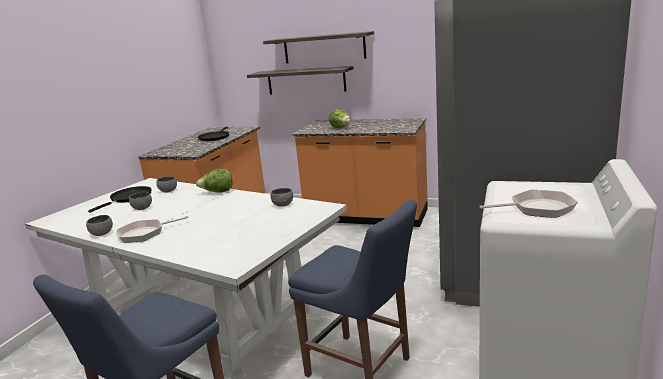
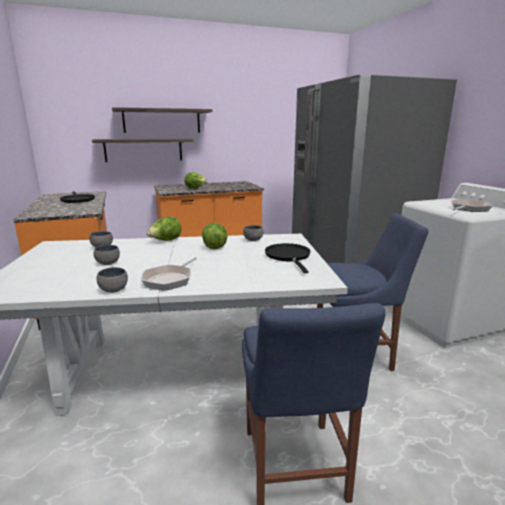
camera: 40 degrees left, 0 degrees up
black frying pan [88,186,152,213] -> black frying pan moved to [265,243,311,273]
none -> lettuce [202,223,228,249]

